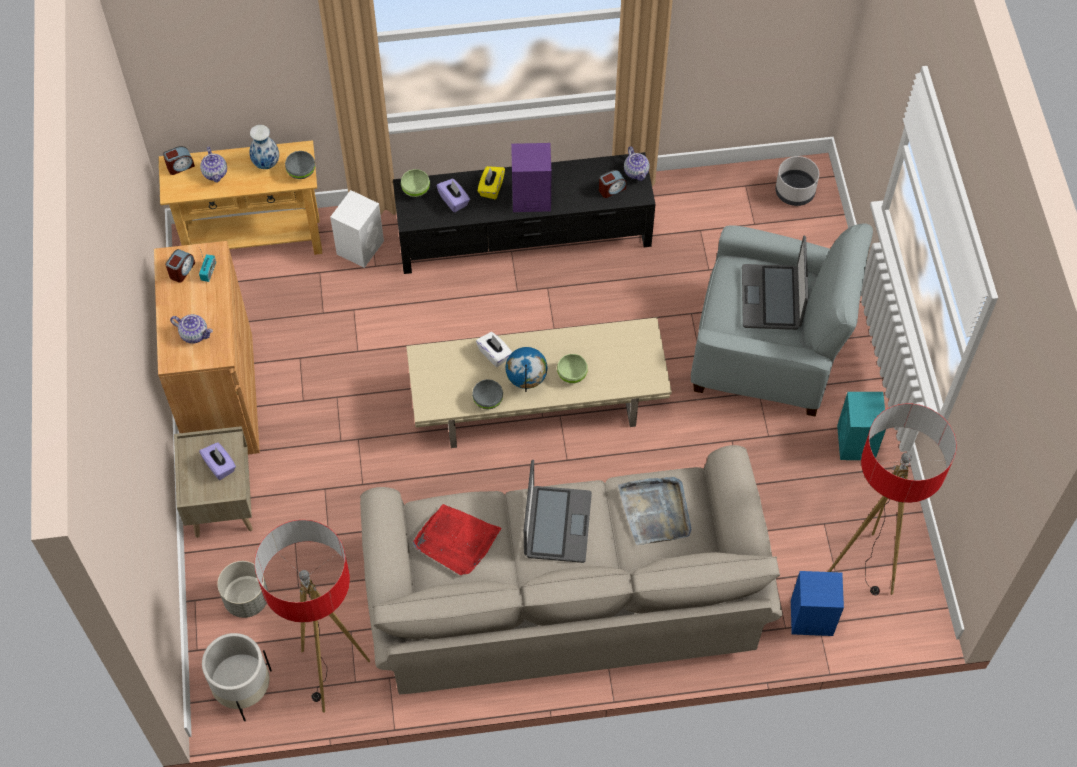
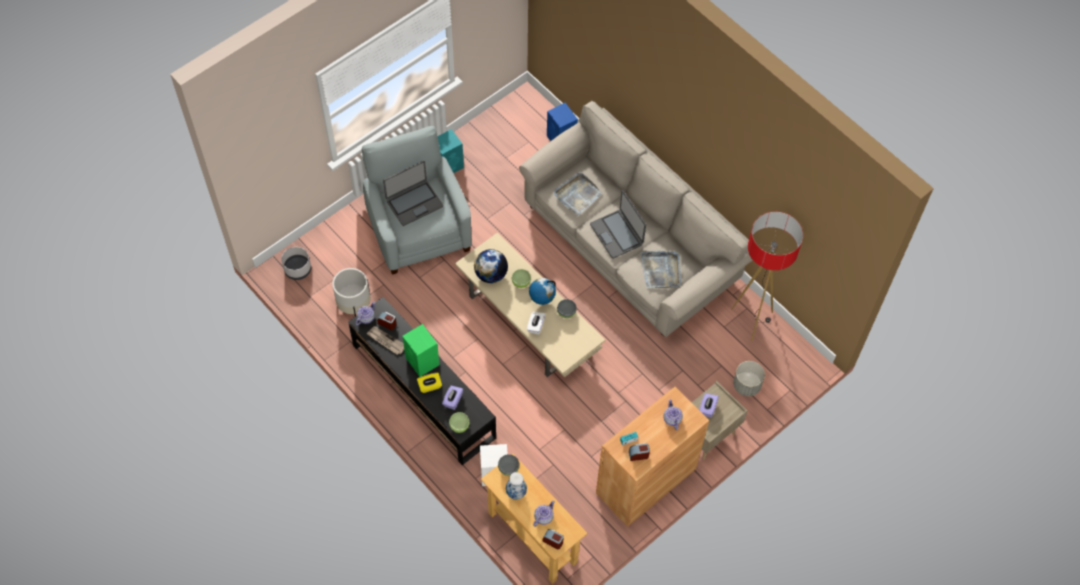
camera: 125 degrees left, 0 degrees up
white planter [202,633,272,721] -> white planter moved to [332,268,370,316]
red tray [413,504,502,575] -> grey tray [641,251,681,288]
purple speaker [511,143,551,212] -> green speaker [402,324,439,377]
laptop [524,460,592,563] -> laptop turned 90 degrees counterclockwise [590,190,646,259]
floor lamp [828,404,957,595] -> none
none -> newspaper [366,326,404,355]
none -> globe [474,249,508,283]

